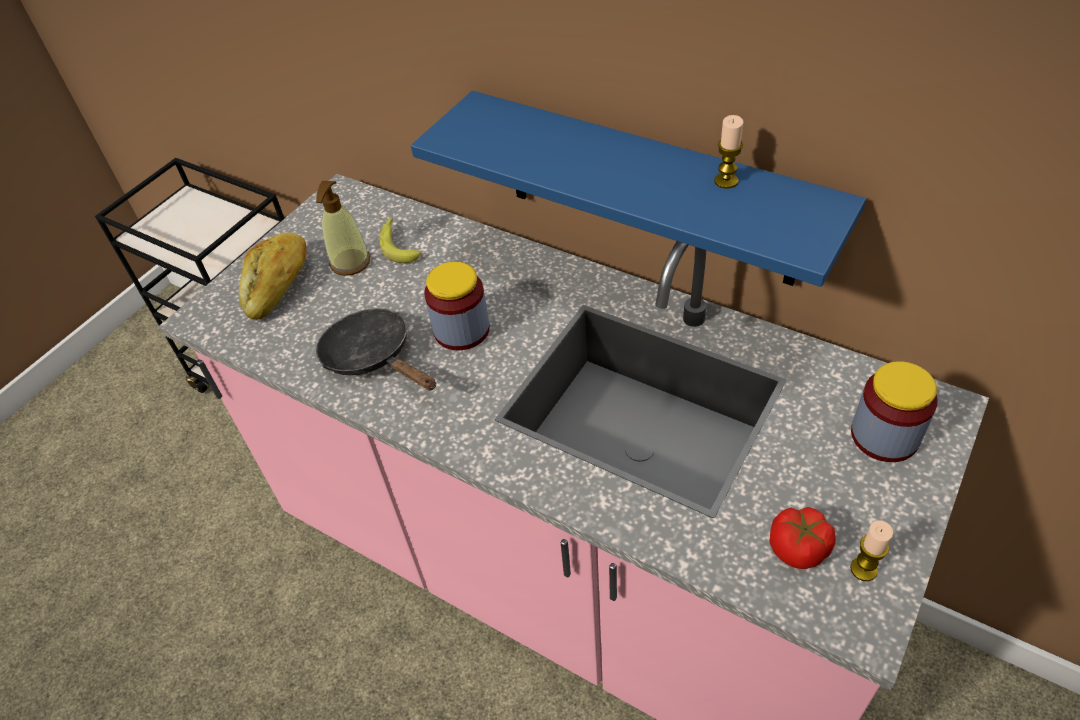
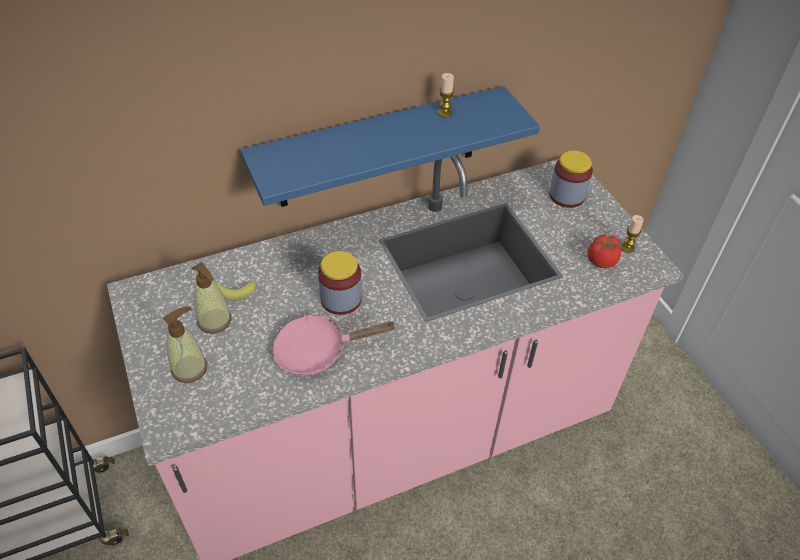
camera: 60 degrees left, 0 degrees up
bread [239,233,306,320] -> soap dispenser [162,306,207,383]
black frying pan [316,308,436,391] -> pink frying pan [273,315,397,376]

